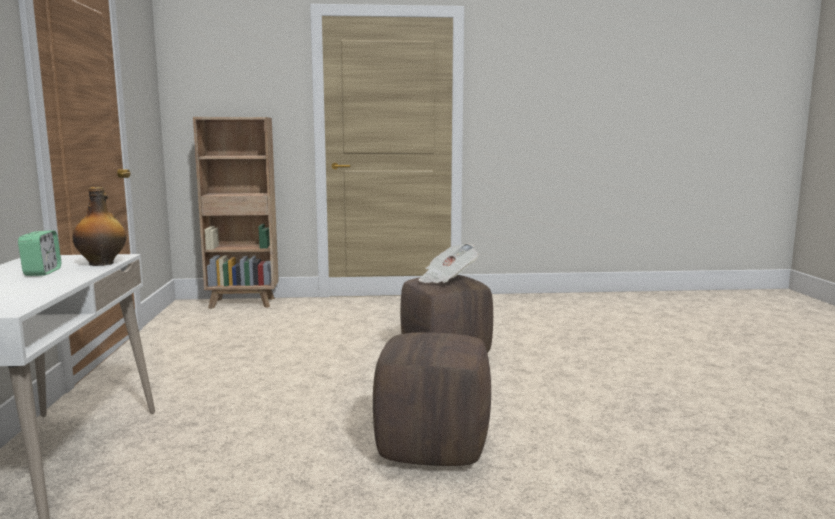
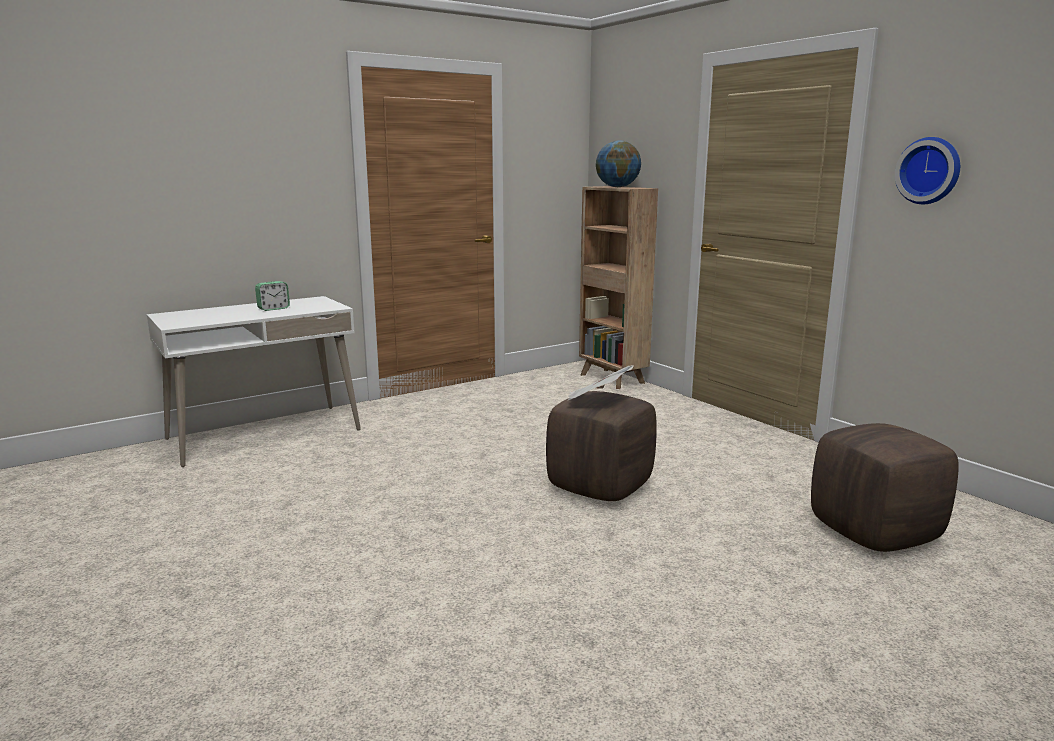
camera: 60 degrees right, 5 degrees up
bottle [72,187,126,266] -> none
brown ottoman [373,332,491,466] -> brown ottoman moved to [811,423,959,552]
none -> globe [596,140,641,187]
none -> wall clock [895,137,960,204]

